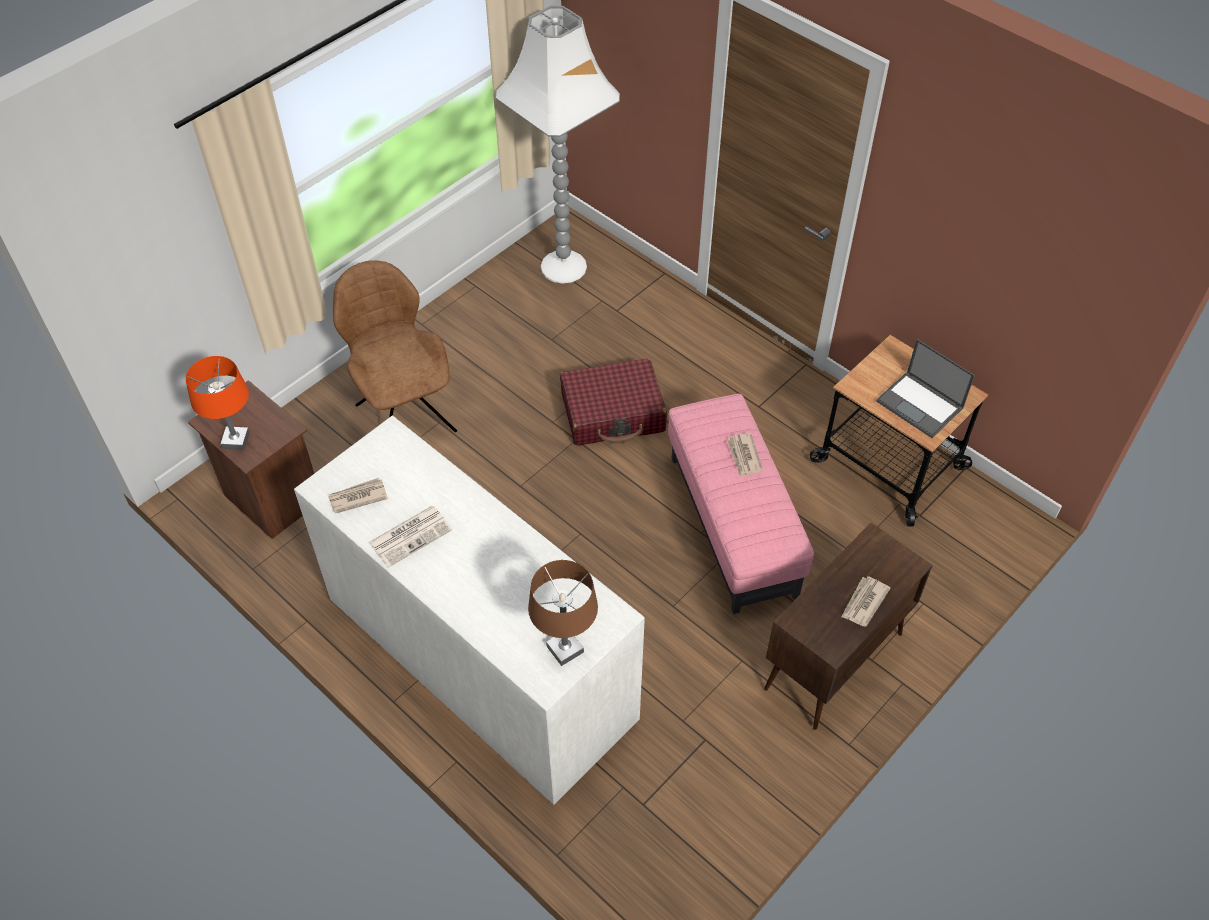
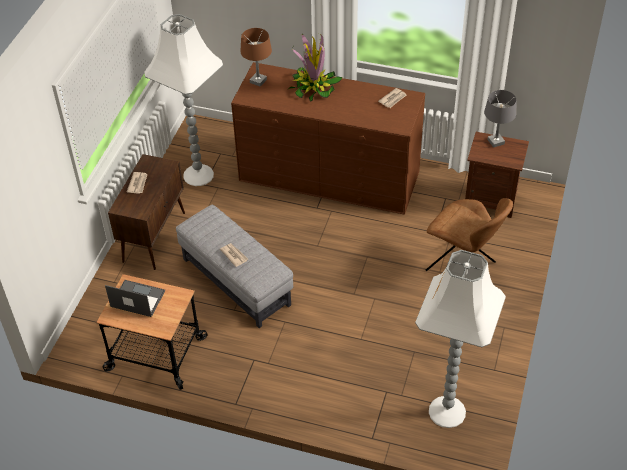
camera: 155 degrees right, 5 degrees down
orange table lamp [186,356,250,450] -> grey table lamp [484,90,516,148]
white dresser [294,416,645,805] -> brown dresser [231,62,425,215]
newspaper [369,506,453,568] -> none
red suitcase [560,358,667,446] -> none
pink ottoman [668,394,814,614] -> grey ottoman [176,205,293,328]
none -> white floor lamp [144,14,223,186]
none -> potted plant [289,33,342,102]

